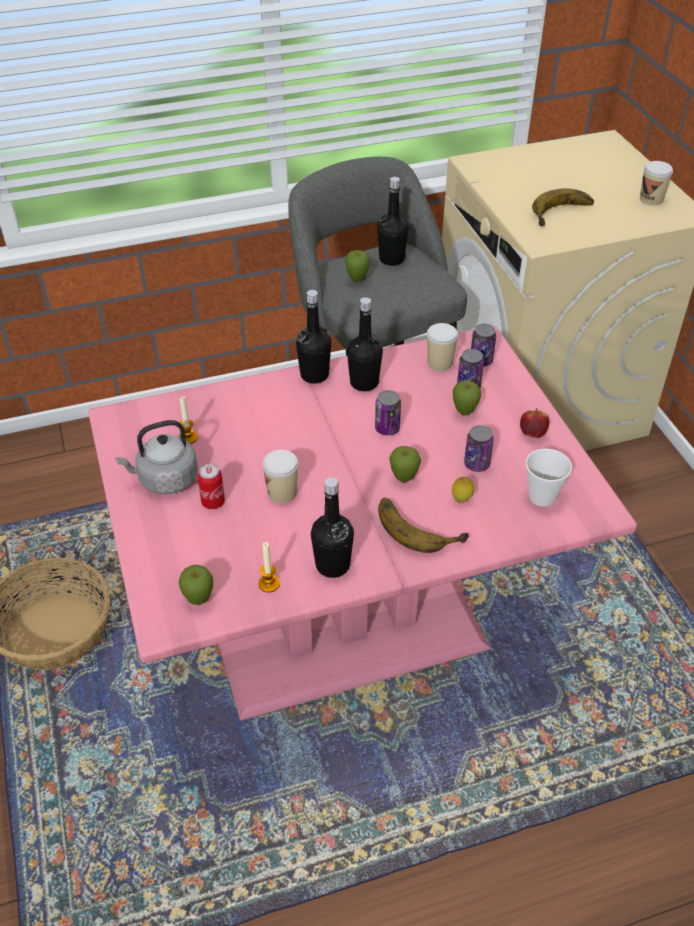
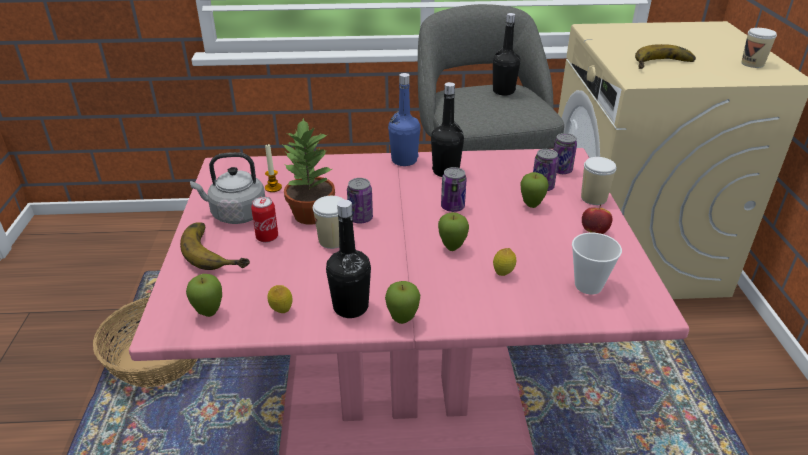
camera: 15 degrees right, 10 degrees down
candle [259,542,280,592] -> lemon [267,285,293,313]
black bottle [296,290,331,384] -> blue bottle [388,73,420,166]
apple [345,250,370,282] -> apple moved to [385,281,420,324]
banana [378,498,469,553] -> banana moved to [180,222,250,270]
cup [427,323,458,371] -> cup moved to [581,157,617,205]
can [464,425,494,472] -> can moved to [347,178,373,223]
none -> potted plant [281,118,335,225]

